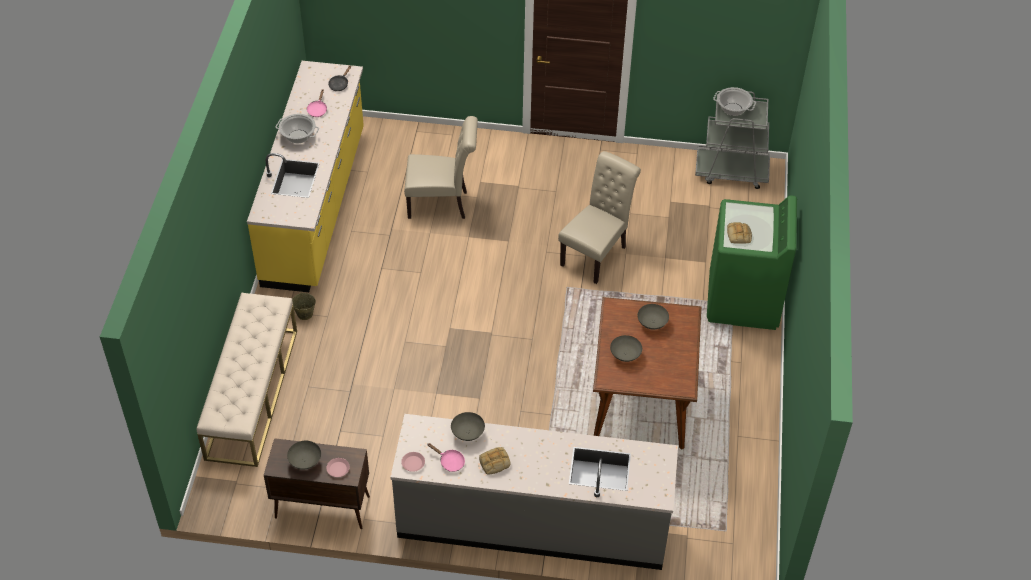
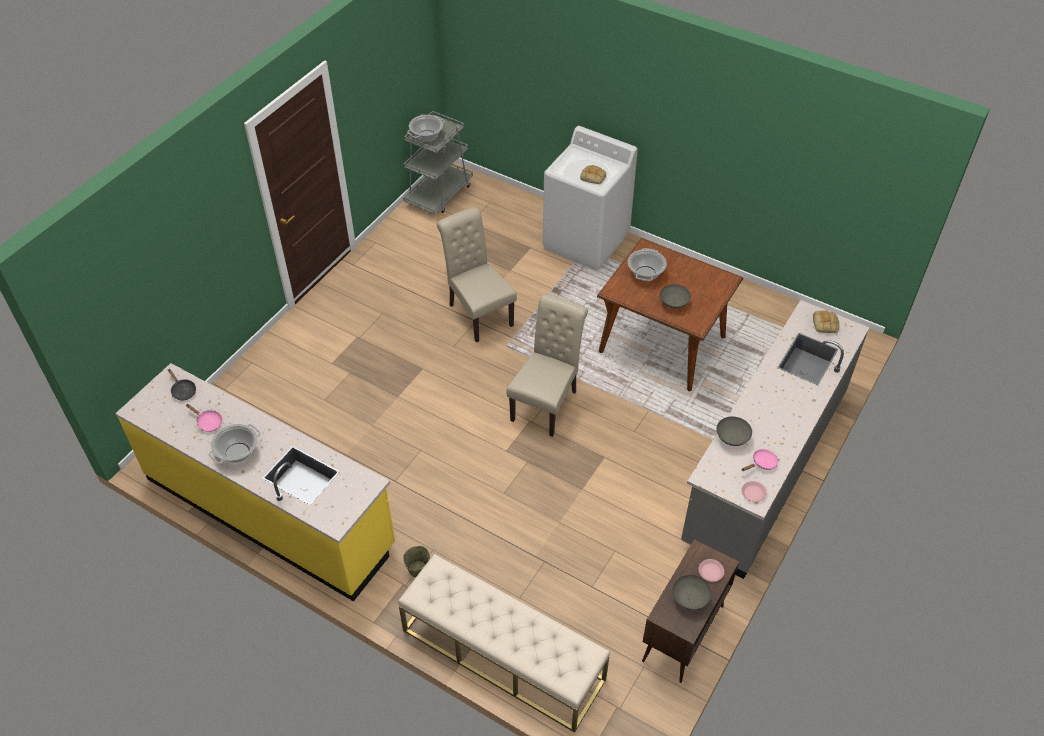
camera: 65 degrees left, 0 degrees up
beige chair [404,116,478,219] -> beige chair moved to [506,294,588,437]
bread [479,447,510,475] -> bread moved to [813,310,839,333]
grey bowl [637,304,669,329] -> cooking pot [628,248,667,281]
green washing machine [707,195,797,330] -> white washing machine [543,126,638,270]

